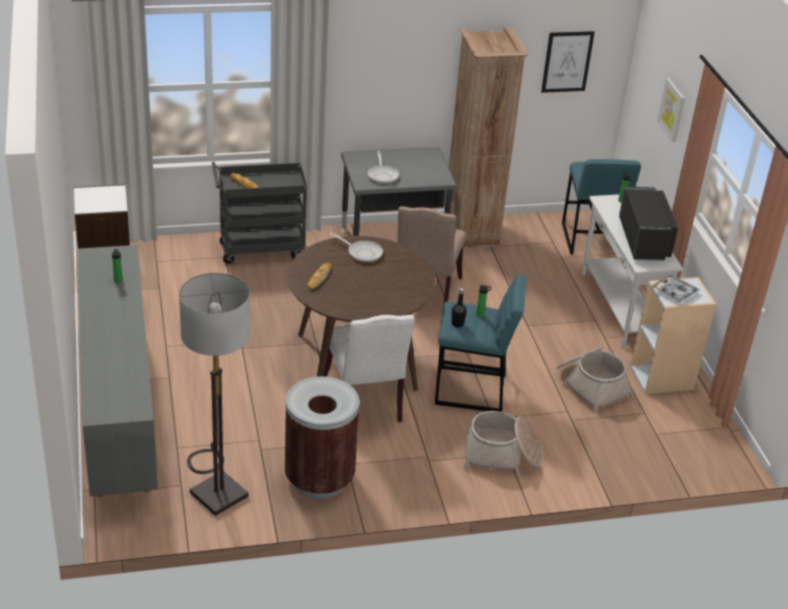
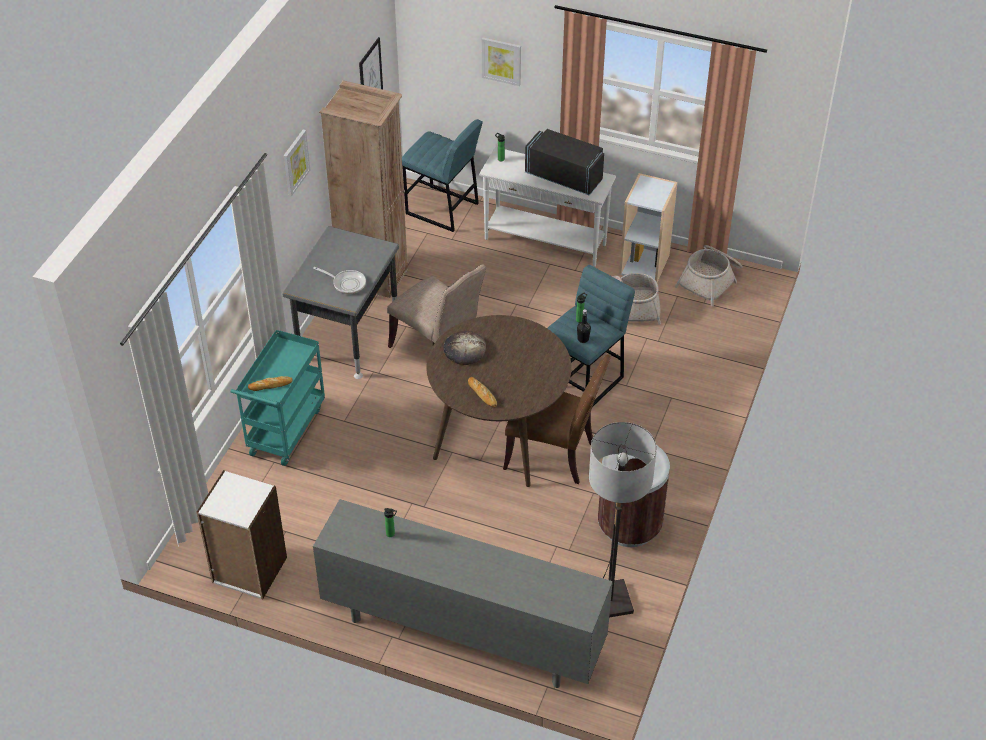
camera: 55 degrees left, 10 degrees up
grey cart [212,162,307,264] -> turquoise cart [230,330,325,466]
white chair [323,315,415,422] -> brown chair [503,355,611,484]
frying pan [330,233,383,262] -> bread [444,331,486,365]
basket [463,411,543,476] -> basket moved to [674,245,742,306]
tray [651,274,700,303] -> none
none -> picture [283,130,310,197]

